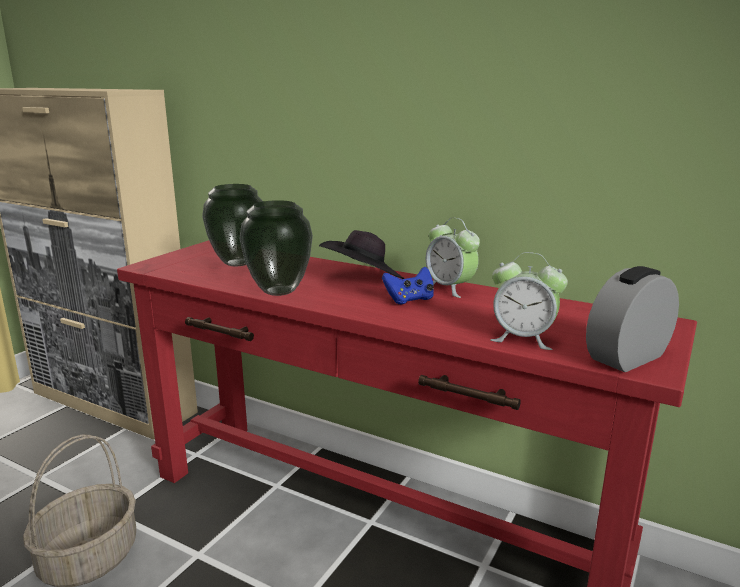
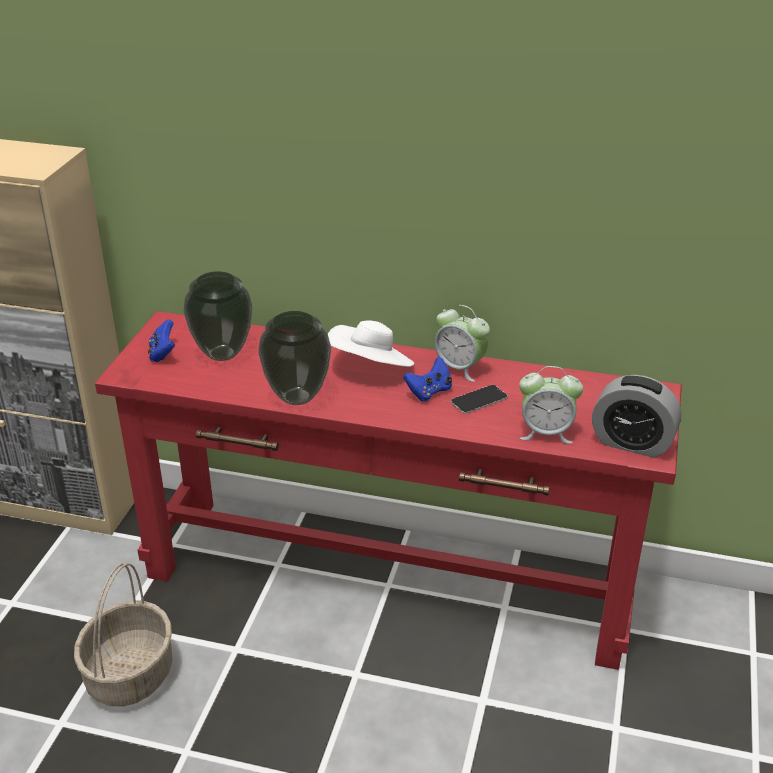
camera: 15 degrees left, 15 degrees up
black hat [319,230,405,279] -> white hat [328,320,414,367]
alarm clock [586,266,679,372] -> alarm clock turned 105 degrees counterclockwise [592,375,681,458]
none -> blue game controller [148,319,175,362]
none -> phone [451,385,508,414]

